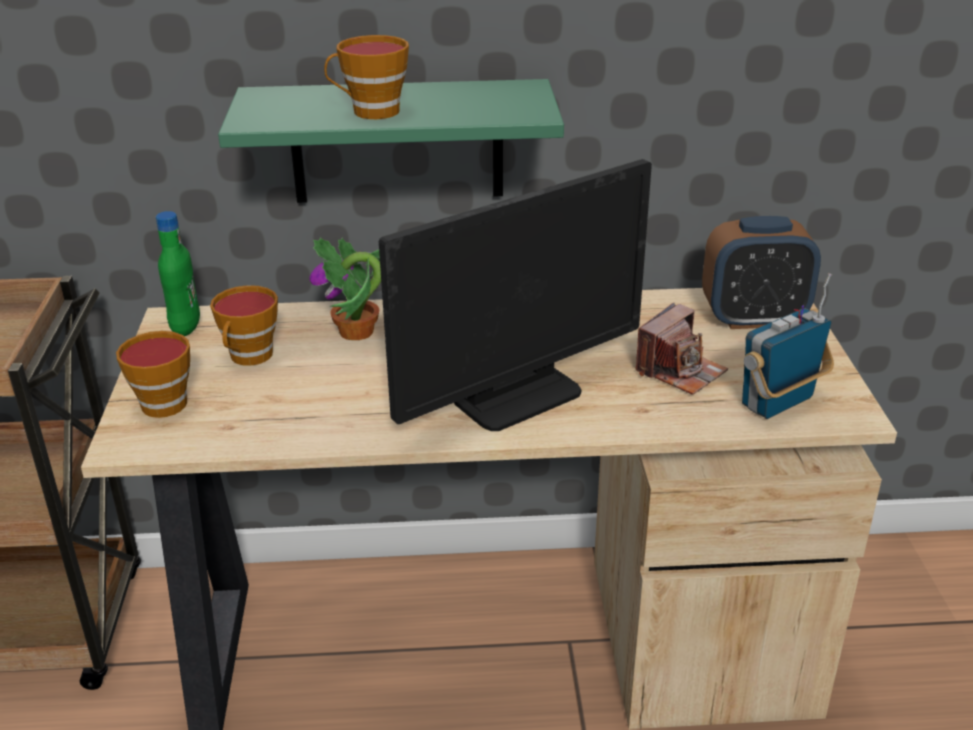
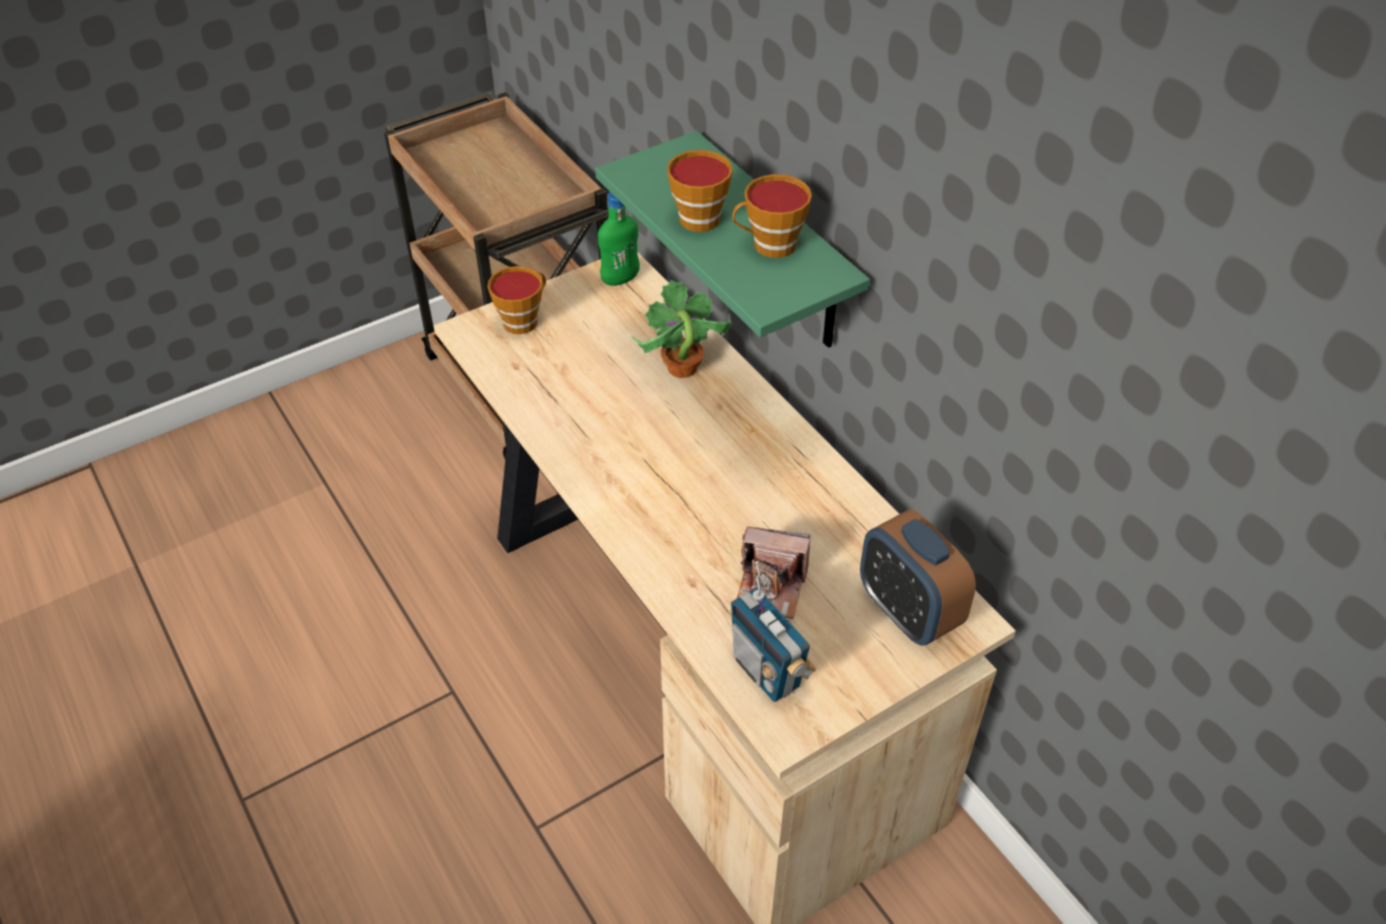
camera: 60 degrees right, 15 degrees up
cup [210,285,278,366] -> cup moved to [732,174,812,258]
monitor [379,159,652,431] -> none
radio [742,273,834,419] -> radio turned 150 degrees counterclockwise [731,561,816,702]

